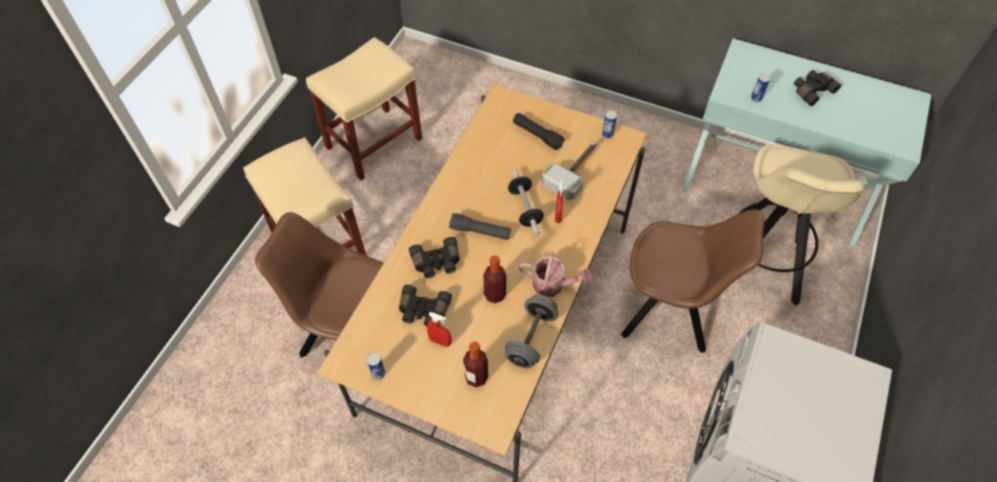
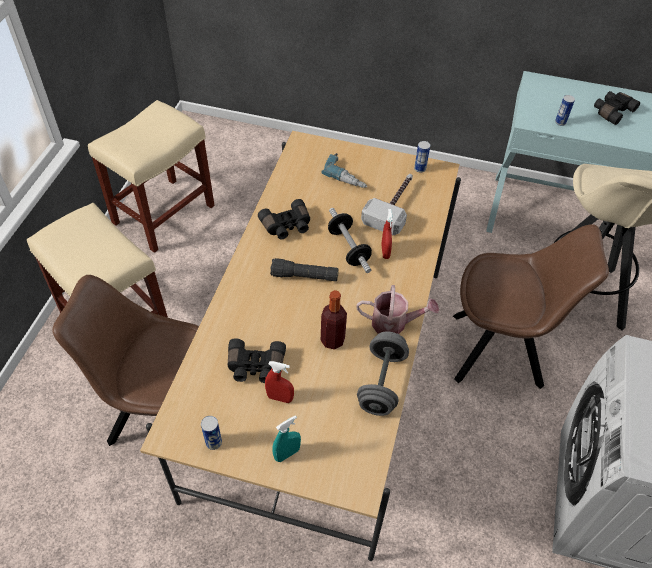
camera: 10 degrees left, 5 degrees down
black binoculars [409,237,459,278] -> black binoculars moved to [258,199,310,240]
bottle [463,342,488,387] -> none
black flashlight [513,113,564,150] -> power drill [321,153,368,188]
none -> turquoise spray bottle [272,415,301,462]

